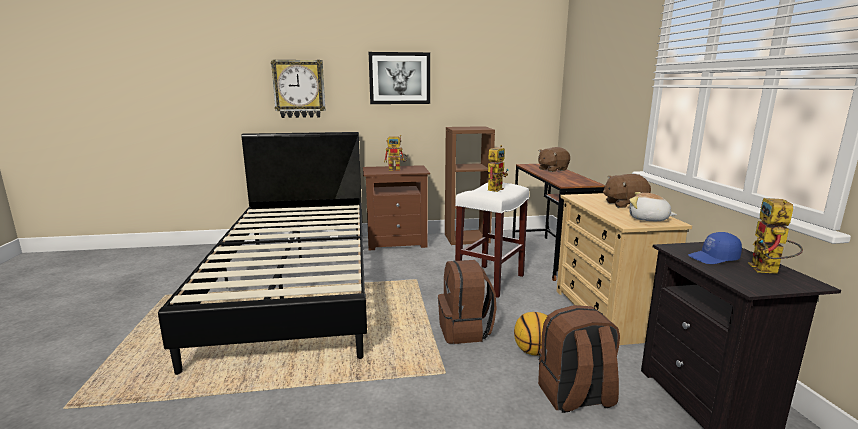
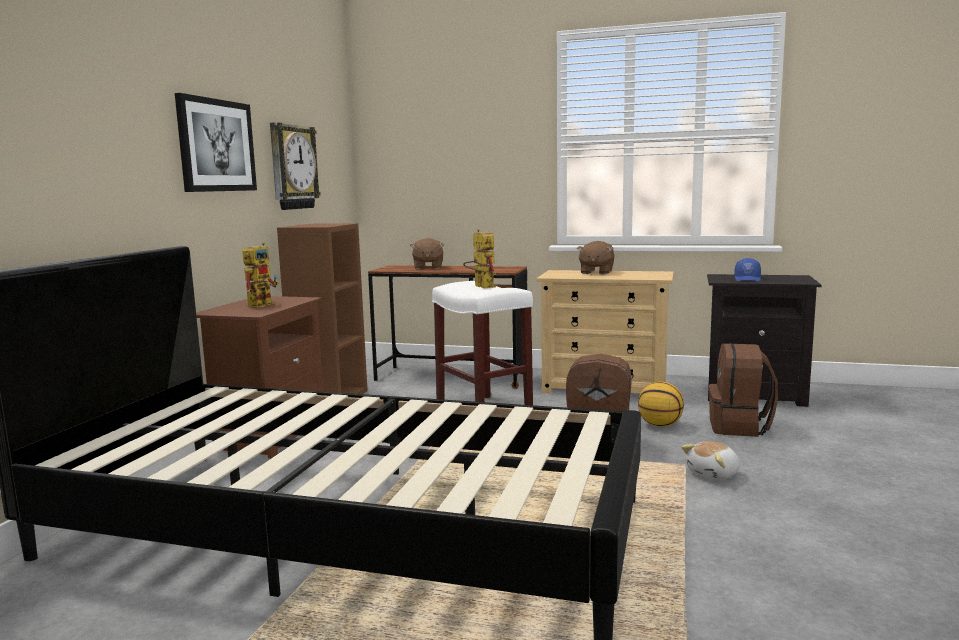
camera: 65 degrees left, 5 degrees down
wall clock [271,60,325,118] -> wall clock moved to [270,122,321,210]
plush toy [629,192,677,221] -> plush toy moved to [681,441,740,480]
toy robot [748,198,803,274] -> none

